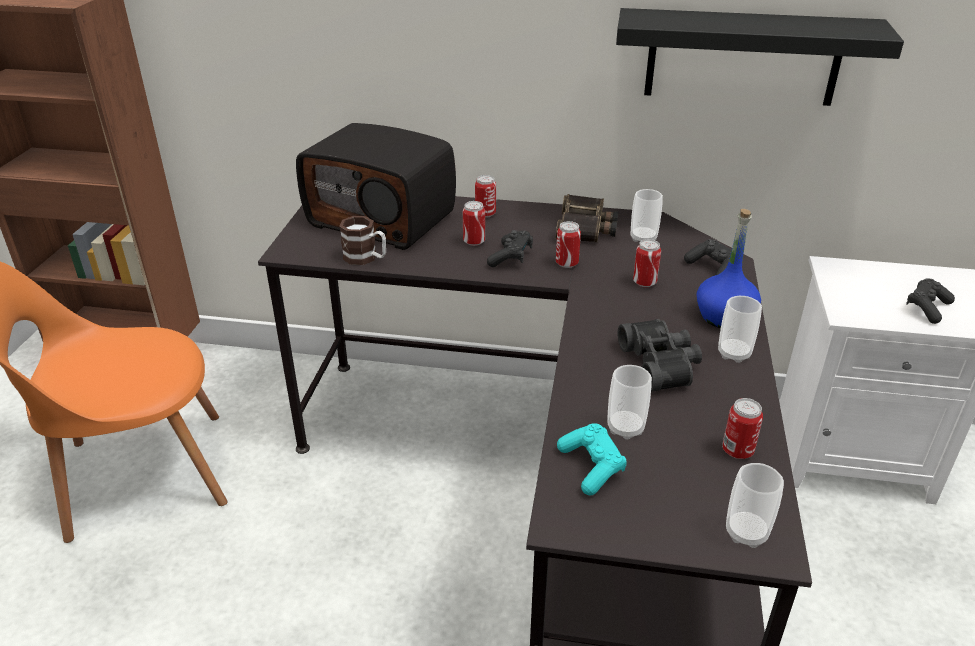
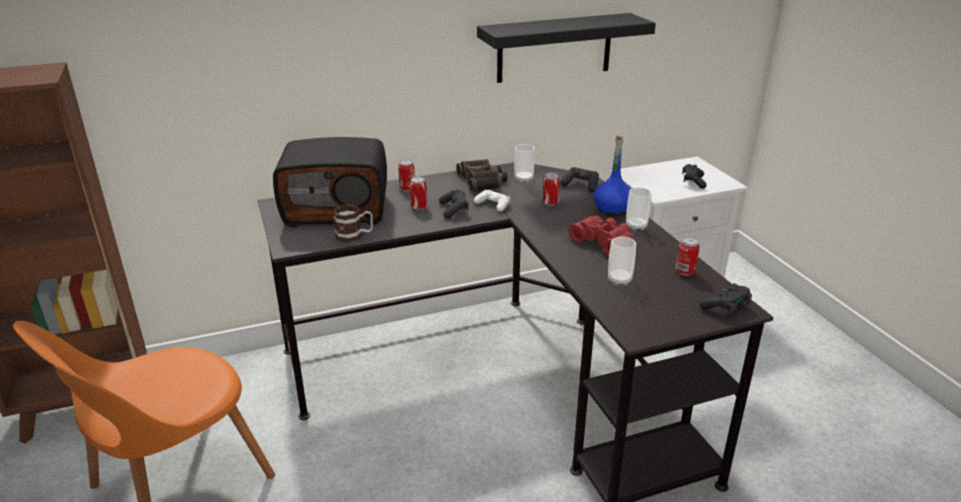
camera: 30 degrees left, 5 degrees down
can [556,221,581,268] -> white game controller [474,190,510,212]
turquoise game controller [557,423,627,495] -> none
black binoculars [618,319,702,392] -> red binoculars [569,215,634,257]
cup [726,463,784,548] -> black game controller [700,283,752,314]

